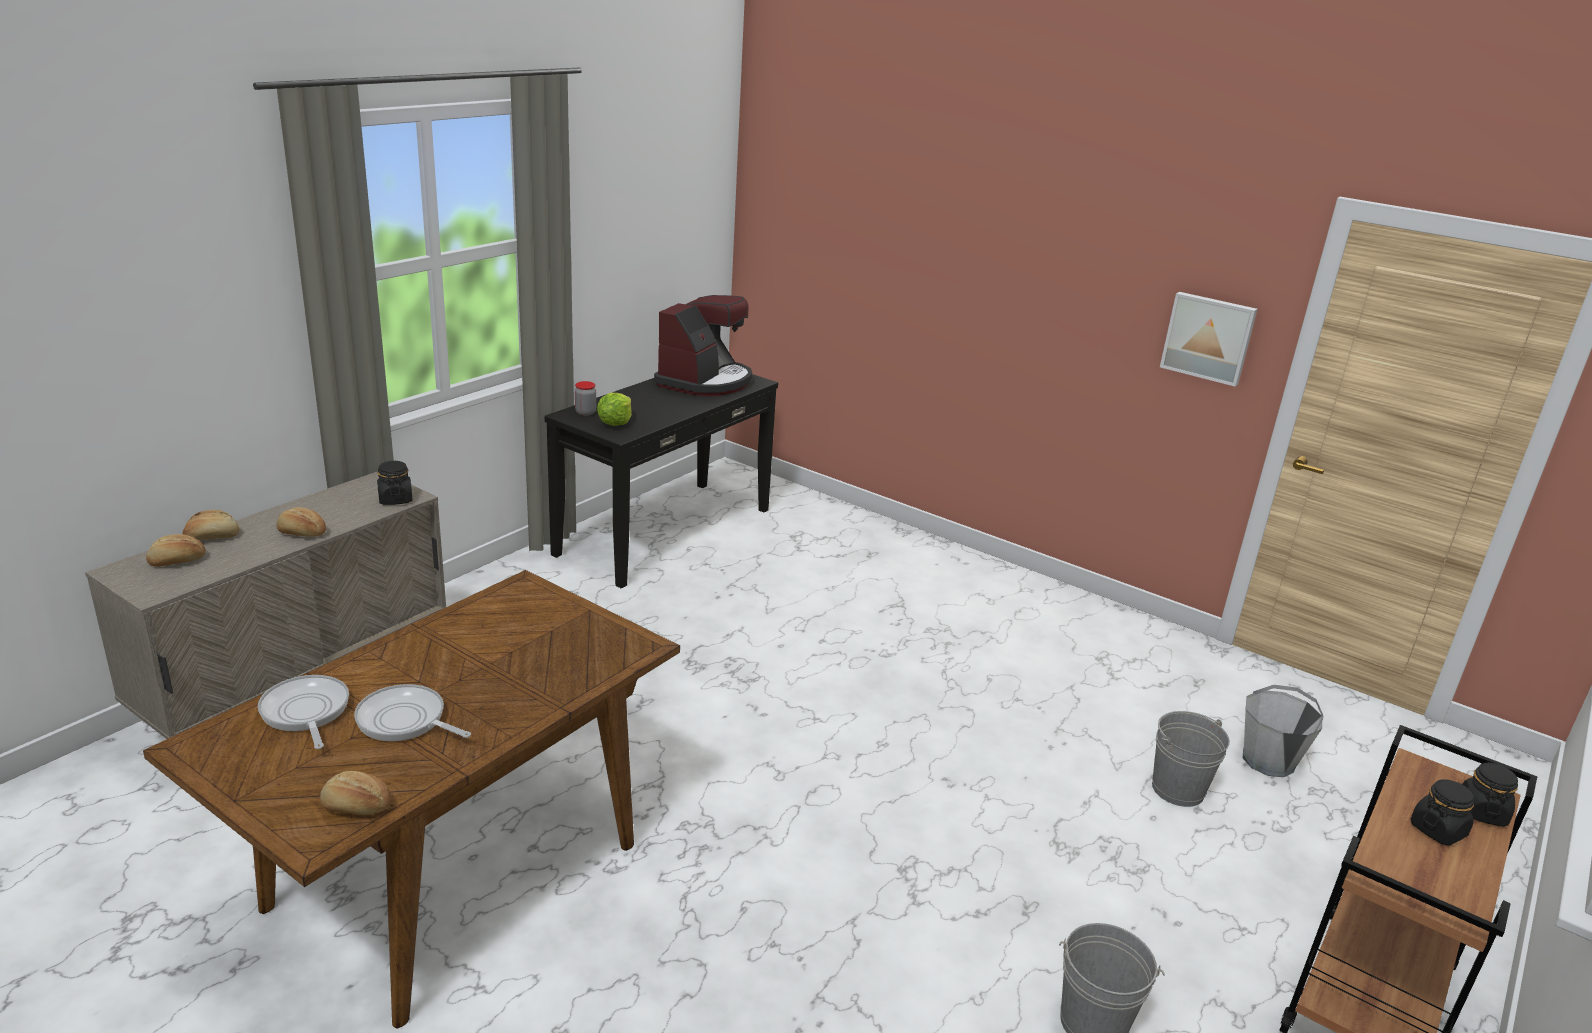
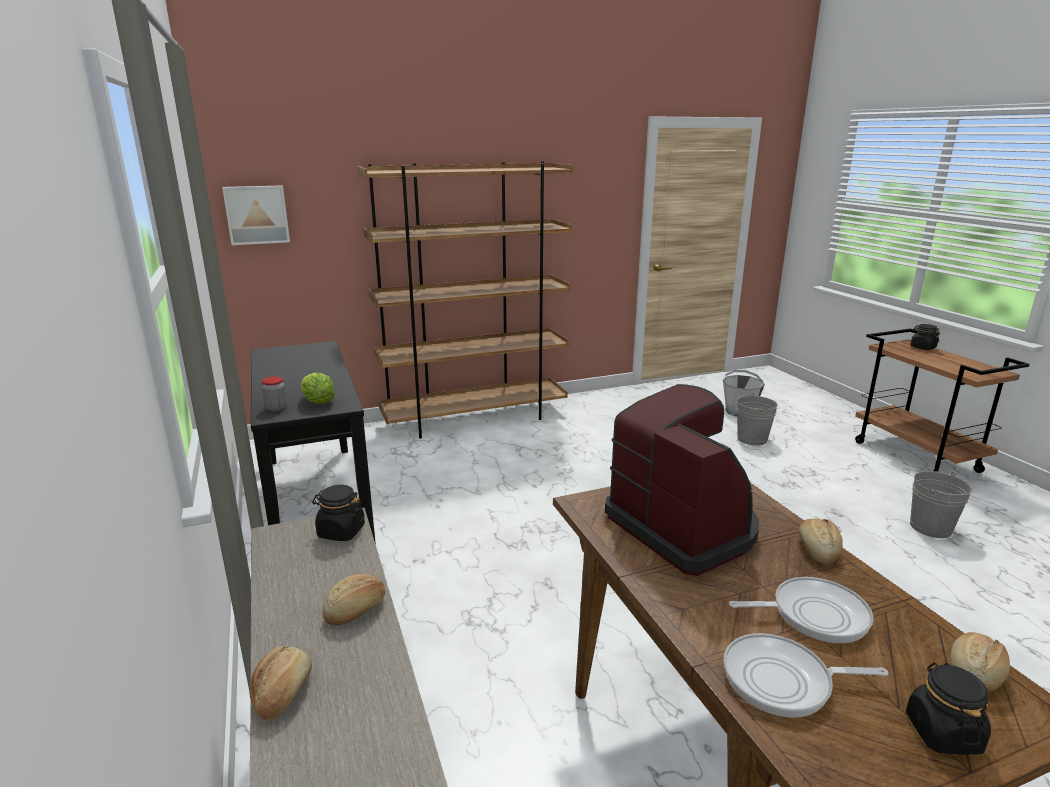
camera: 55 degrees left, 5 degrees down
bread [146,534,206,567] -> bread moved to [799,518,843,564]
frying pan [354,684,471,741] -> frying pan turned 150 degrees counterclockwise [729,577,873,643]
coffee machine [654,295,752,396] -> coffee machine moved to [605,384,759,576]
picture [1160,292,1258,387] -> picture moved to [222,185,290,245]
black jar [1410,779,1474,846] -> black jar moved to [906,663,991,755]
none -> brown bookcase [358,161,573,439]

